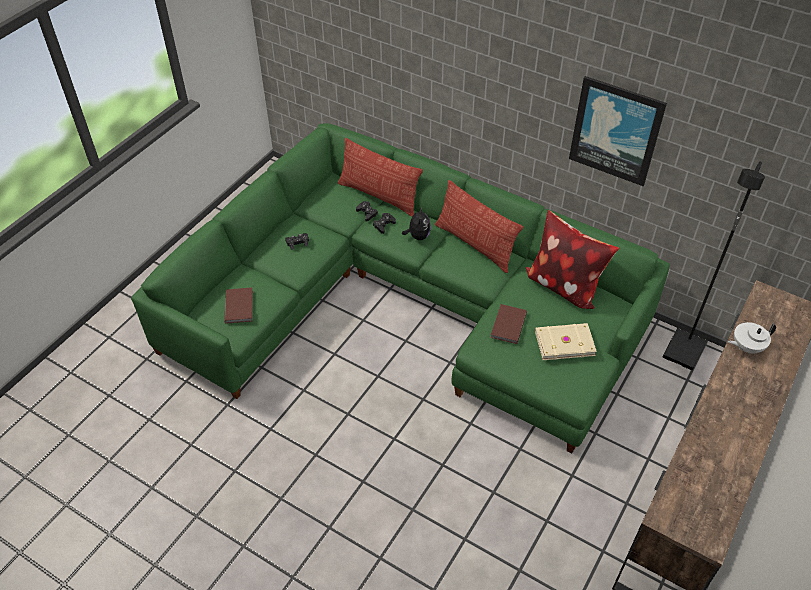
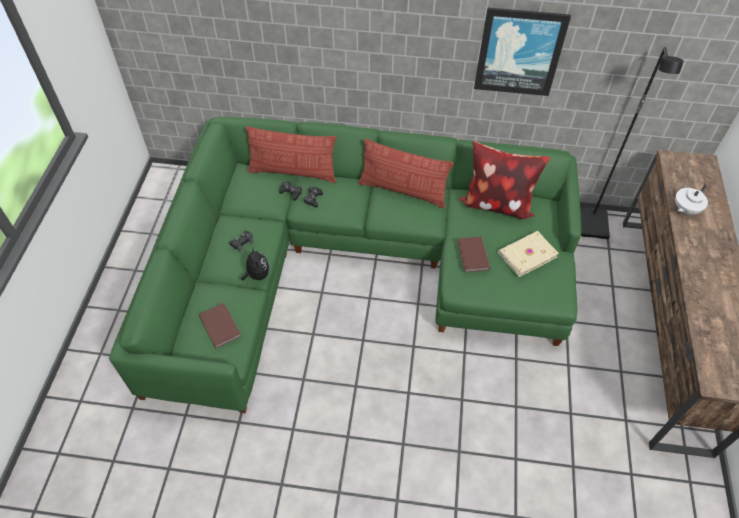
camera: 25 degrees left, 5 degrees up
plush toy [402,206,431,240] -> plush toy moved to [241,247,269,280]

